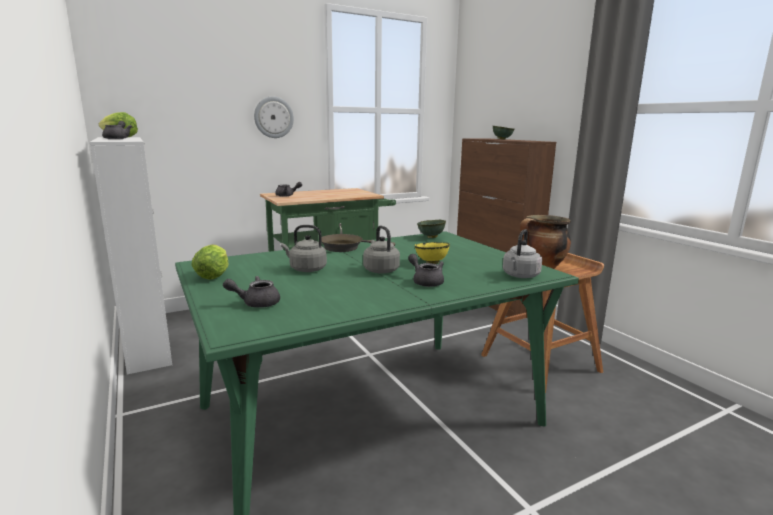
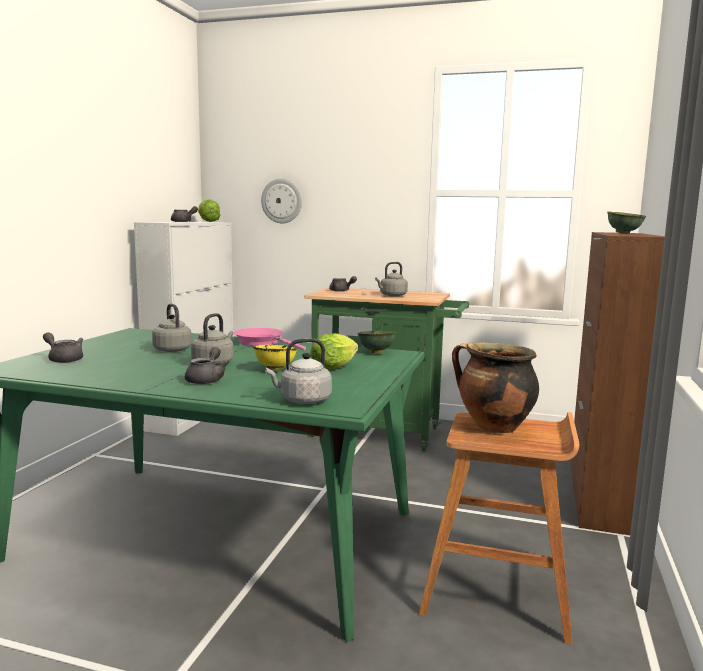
camera: 45 degrees right, 5 degrees down
lettuce [191,245,228,280] -> lettuce moved to [310,333,358,369]
wall clock [254,96,294,138] -> wall clock moved to [261,178,302,223]
brown frying pan [322,234,395,252] -> pink frying pan [234,328,306,350]
none -> grey kettle [375,262,408,297]

